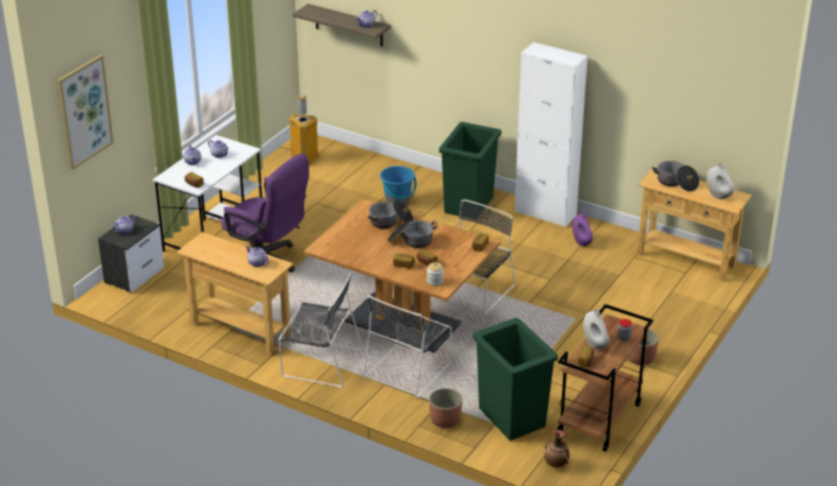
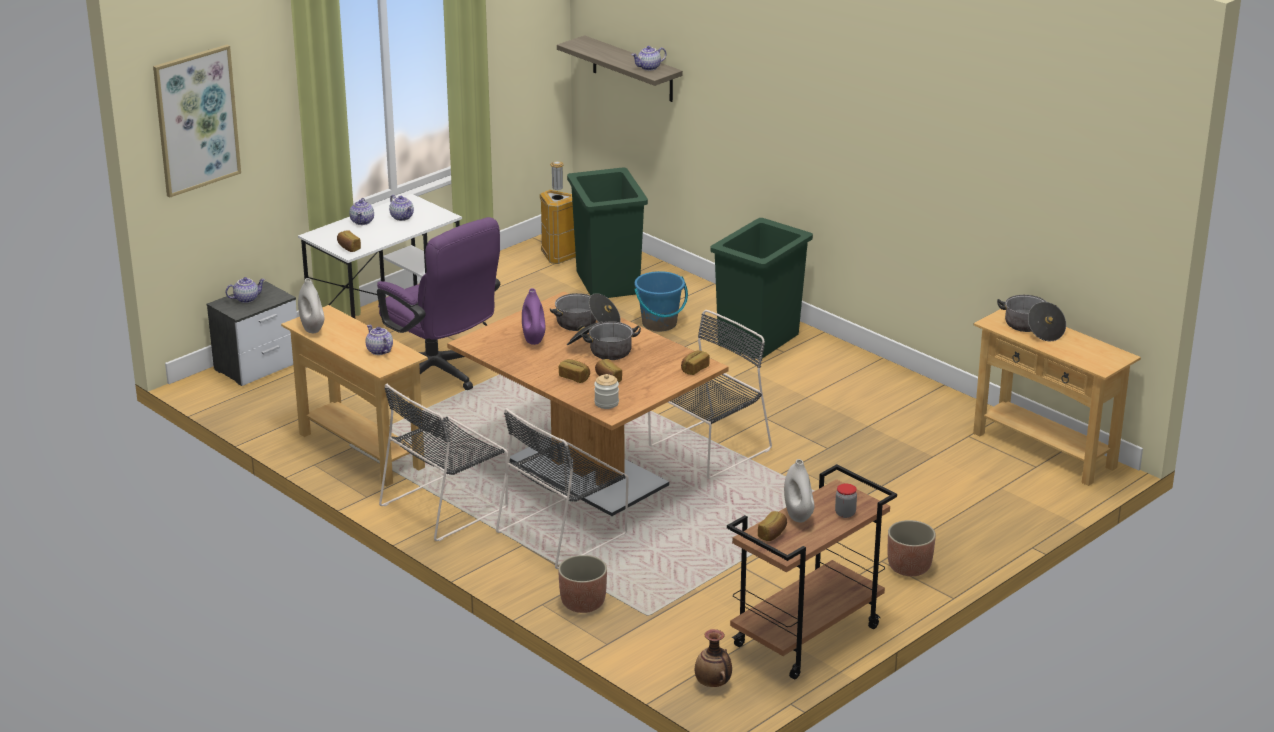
camera: 15 degrees right, 5 degrees down
black chair [279,273,363,388] -> black chair turned 105 degrees clockwise [379,384,508,541]
green trash can [473,318,558,441] -> green trash can moved to [567,167,648,298]
white cabinet [515,42,588,227] -> none
purple vase [572,212,593,246] -> purple vase moved to [522,288,545,345]
white vase [706,163,734,200] -> white vase moved to [298,278,324,333]

